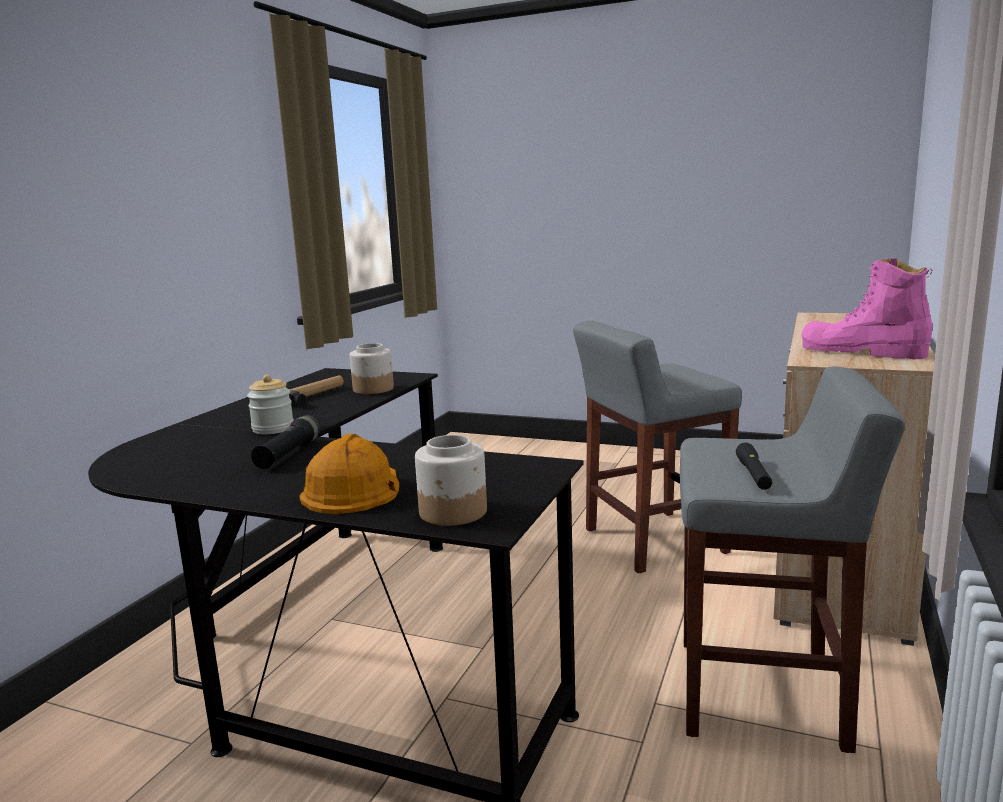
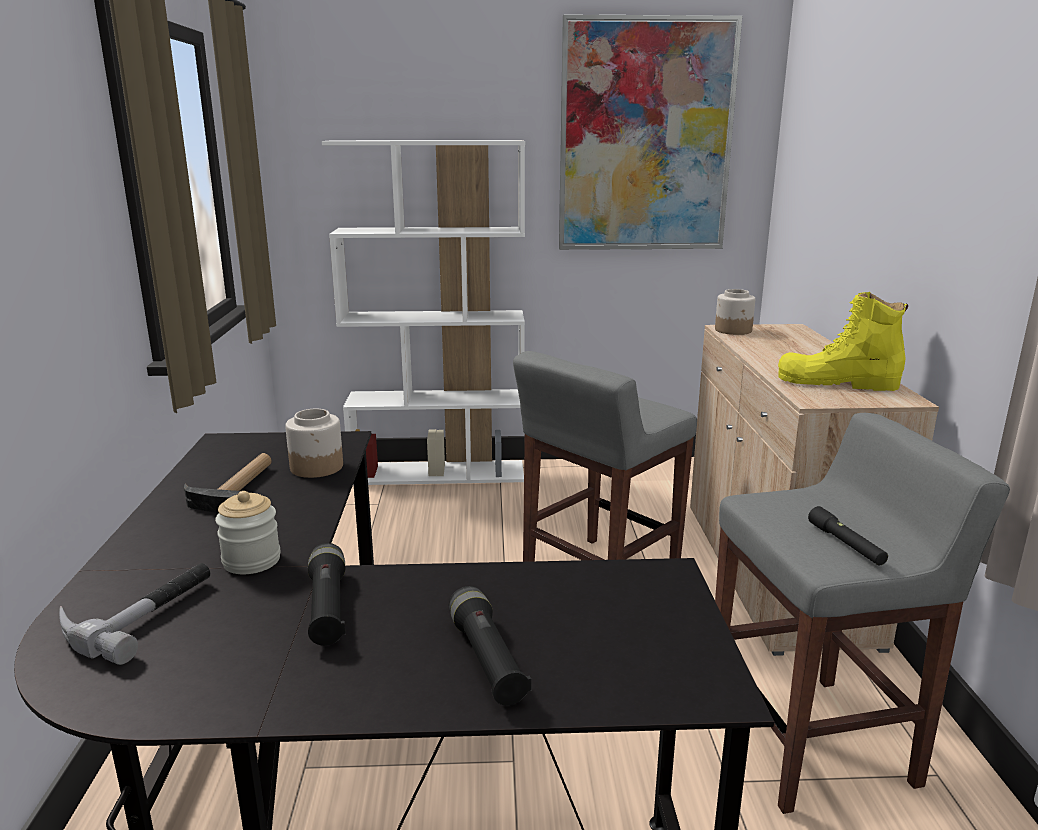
camera: 25 degrees left, 5 degrees up
orange hard hat [299,434,399,514] -> black flashlight [449,586,531,705]
jar [415,435,487,526] -> jar moved to [715,289,755,335]
pink boot [802,258,933,359] -> yellow boot [778,292,909,391]
none -> hammer [59,563,210,665]
none -> white bookcase [322,140,525,485]
none -> picture [559,15,742,250]

